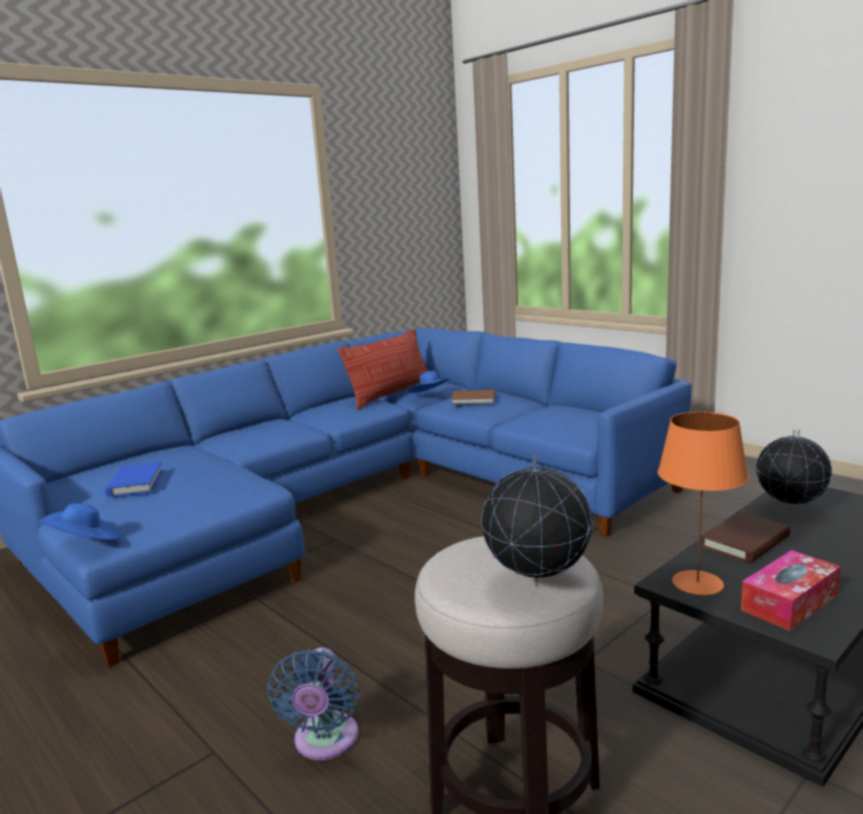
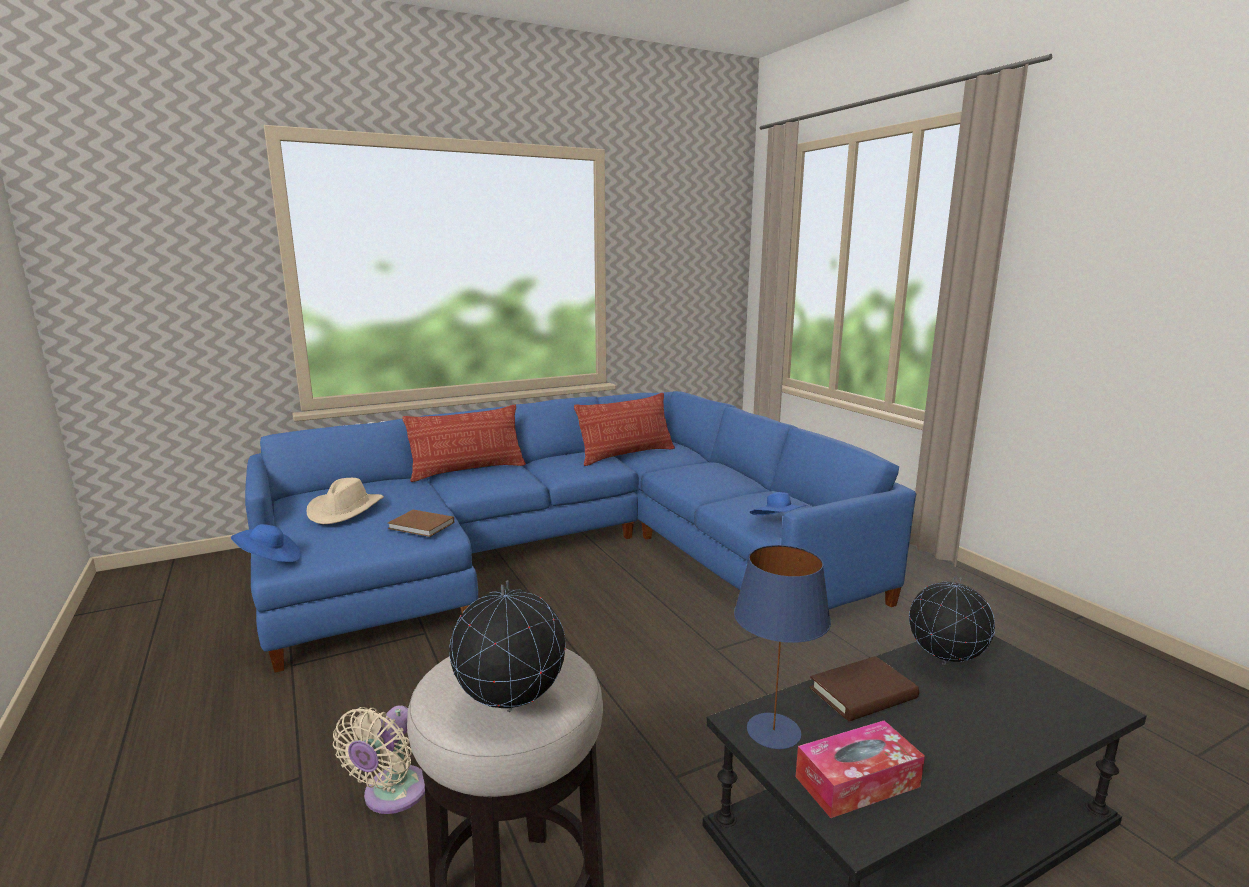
camera: 15 degrees right, 0 degrees up
blue book [105,462,163,497] -> beige hat [307,478,384,524]
blue fan [267,647,359,760] -> beige fan [333,705,425,814]
blue hat [408,371,450,393] -> blue hat moved to [750,492,807,515]
brown book [451,390,495,404] -> brown book moved to [388,510,454,537]
orange table lamp [658,412,749,595] -> blue table lamp [734,545,831,749]
none -> pillow [402,405,526,482]

